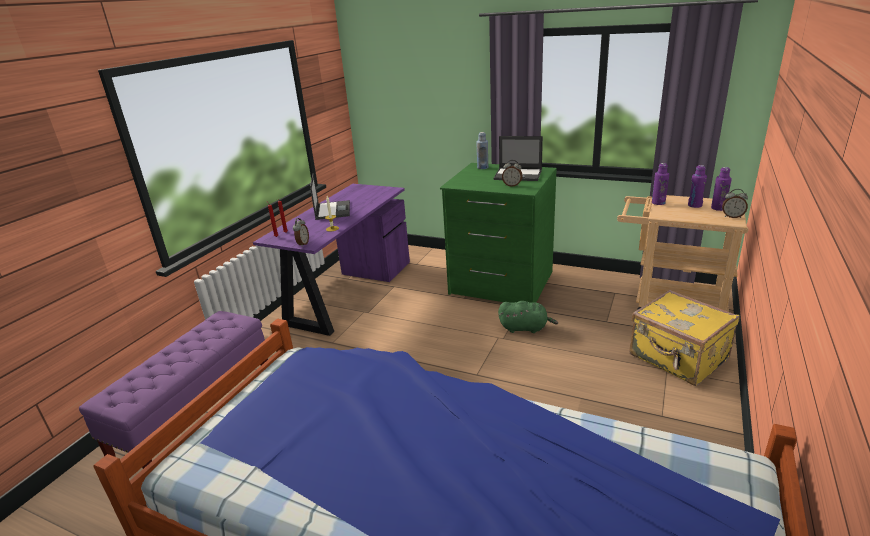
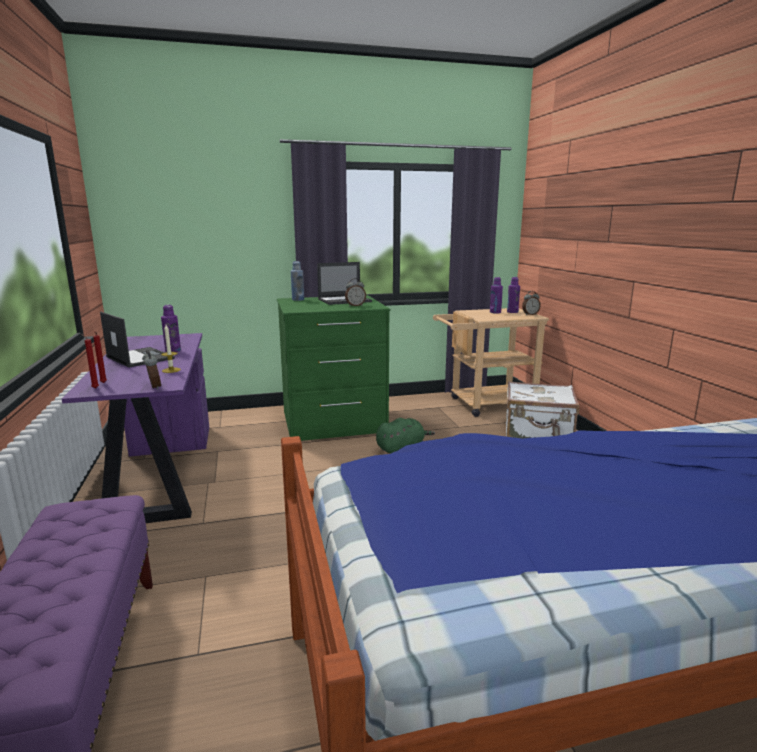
camera: 40 degrees left, 10 degrees down
yellow suitcase [629,290,740,386] -> white suitcase [506,381,579,439]
purple bottle [652,163,669,205] -> purple bottle moved to [161,305,181,352]

